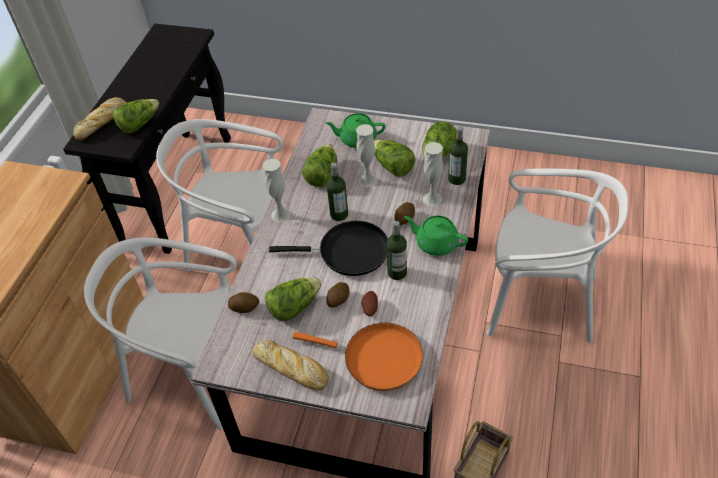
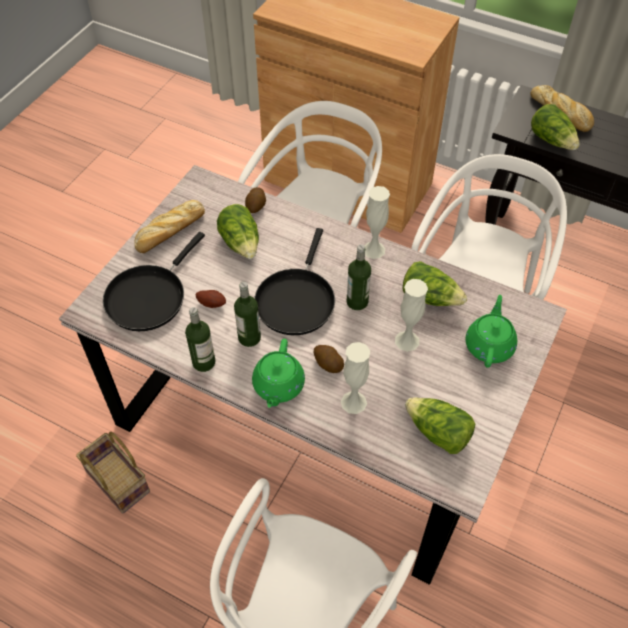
camera: 100 degrees right, 5 degrees up
orange frying pan [293,323,423,391] -> black frying pan [103,232,205,331]
potato [326,282,349,307] -> none
lettuce [374,140,415,177] -> none
green teapot [404,216,468,256] -> green teapot turned 150 degrees clockwise [252,339,305,408]
bottle [448,126,468,185] -> bottle moved to [185,307,216,372]

